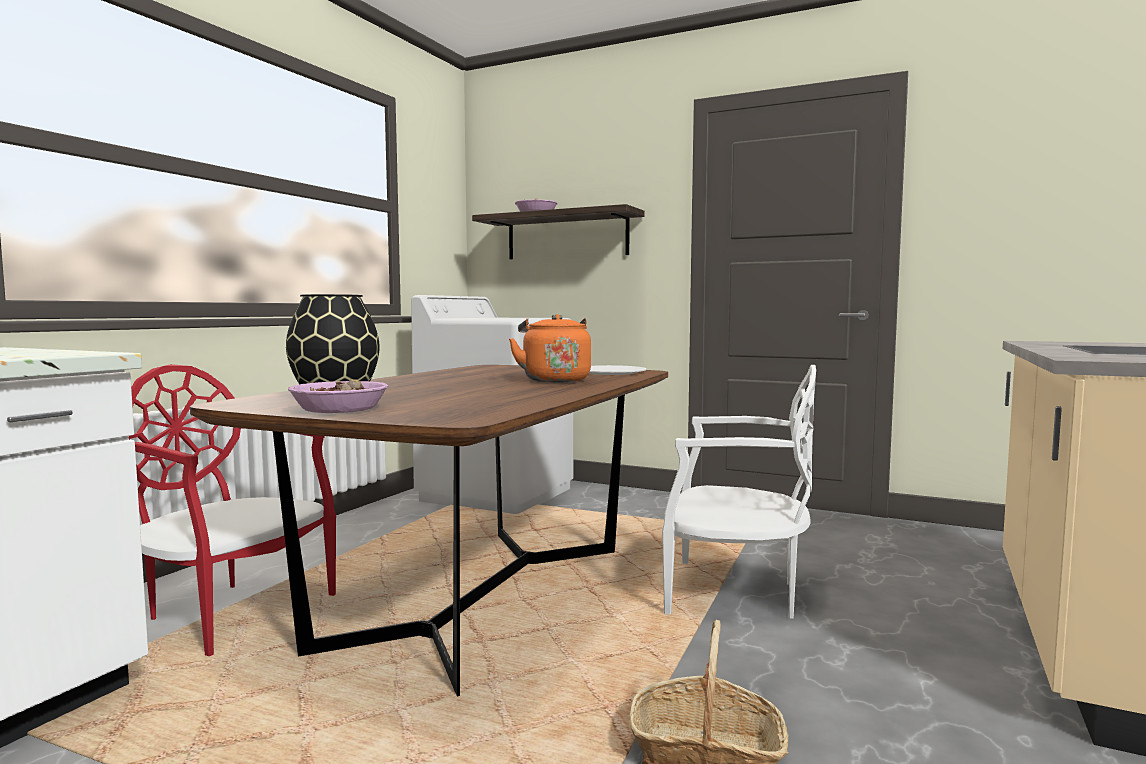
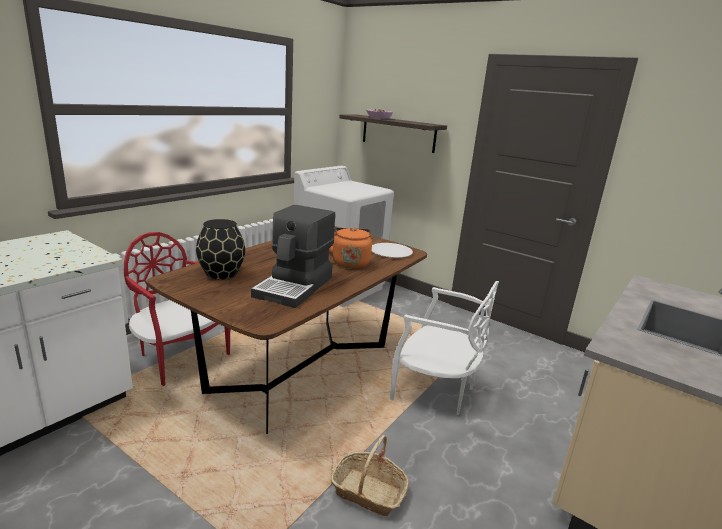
camera: 10 degrees right, 15 degrees up
bowl [288,379,388,413] -> none
none -> coffee machine [251,205,335,308]

